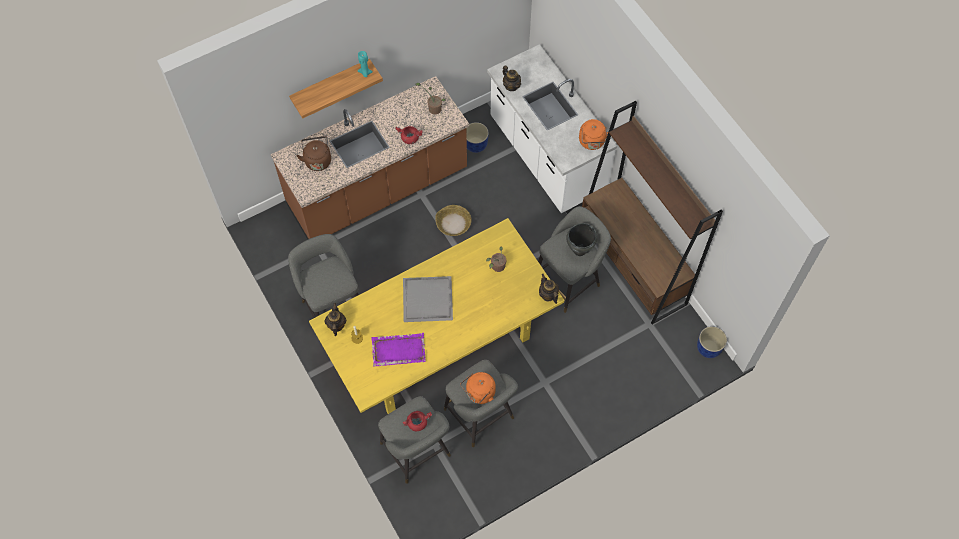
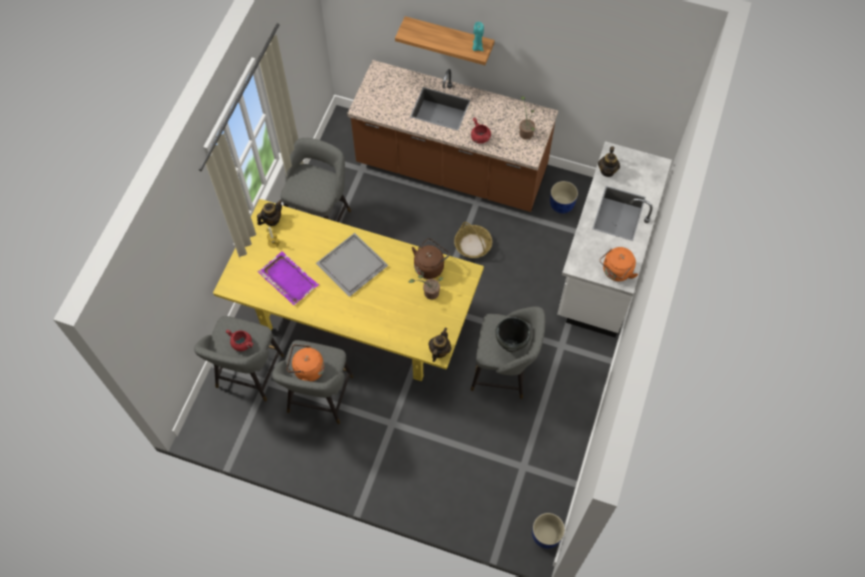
camera: 50 degrees right, 0 degrees up
brown kettle [297,136,331,171] -> brown kettle moved to [412,238,450,279]
brown bookcase [582,101,723,324] -> none

